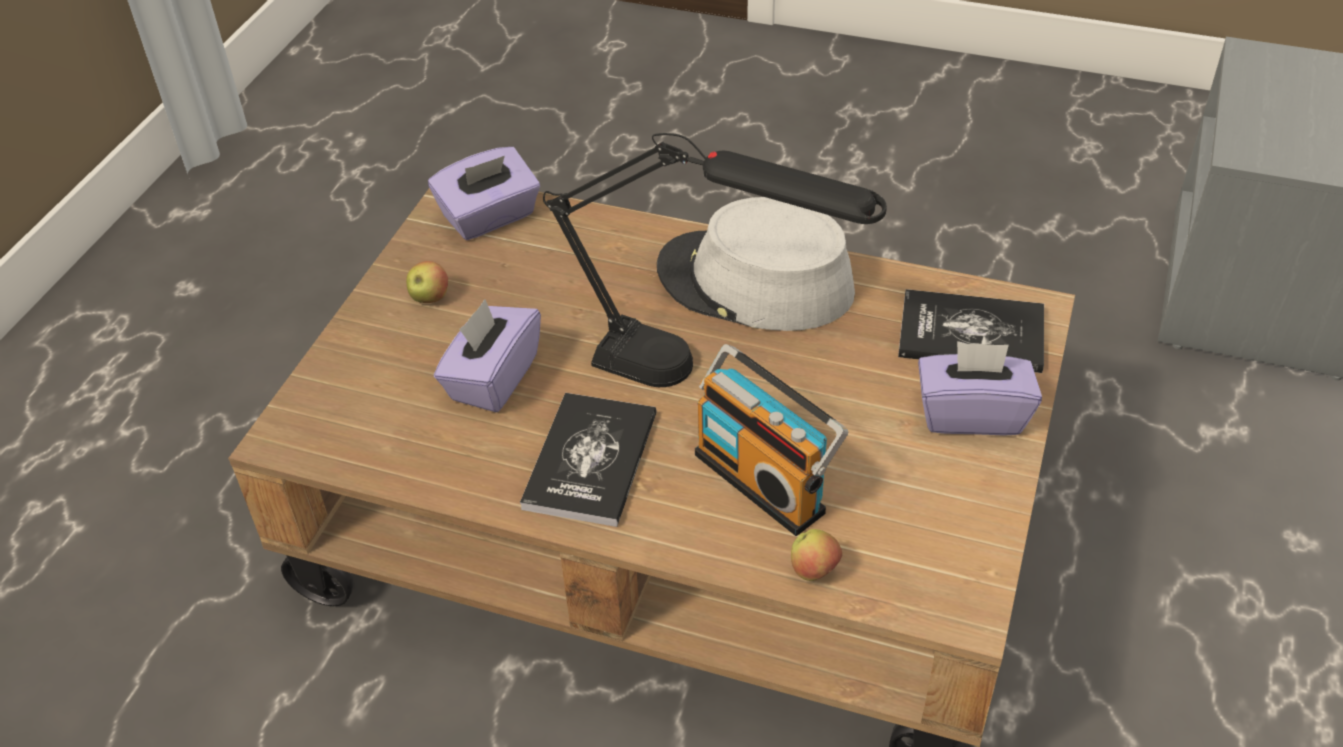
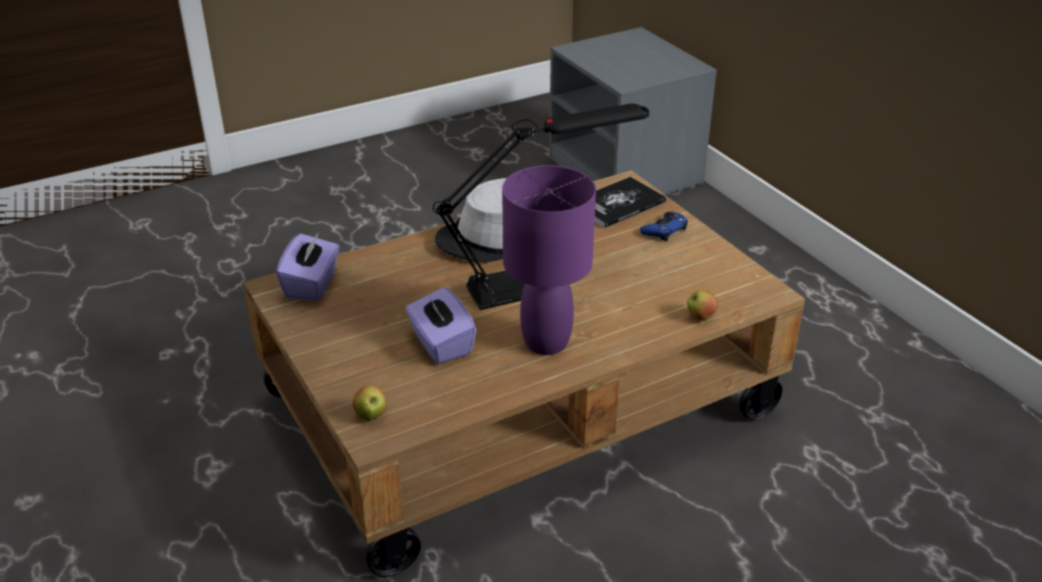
camera: 50 degrees left, 10 degrees down
apple [406,261,448,303] -> apple moved to [353,385,387,421]
book [520,393,657,527] -> purple table lamp [502,165,596,355]
radio [695,344,848,536] -> none
purple tissue box [918,341,1042,436] -> blue game controller [640,212,688,242]

